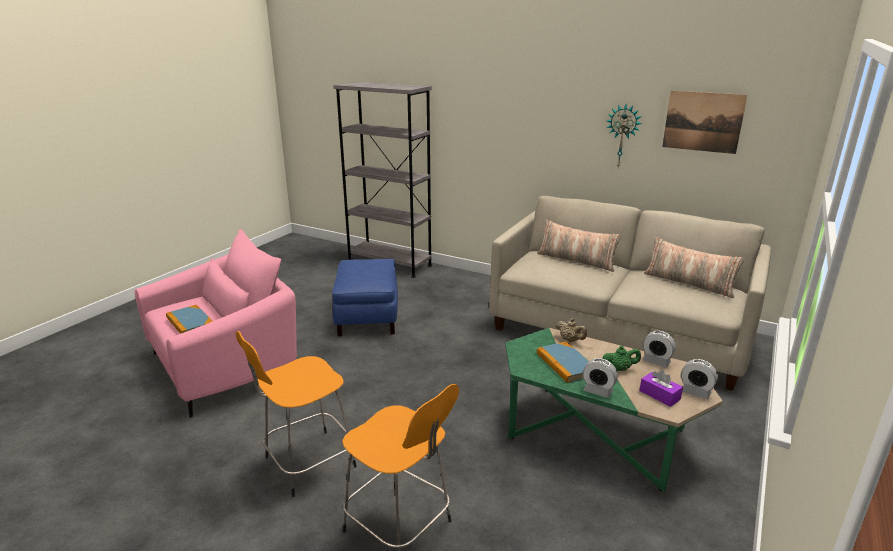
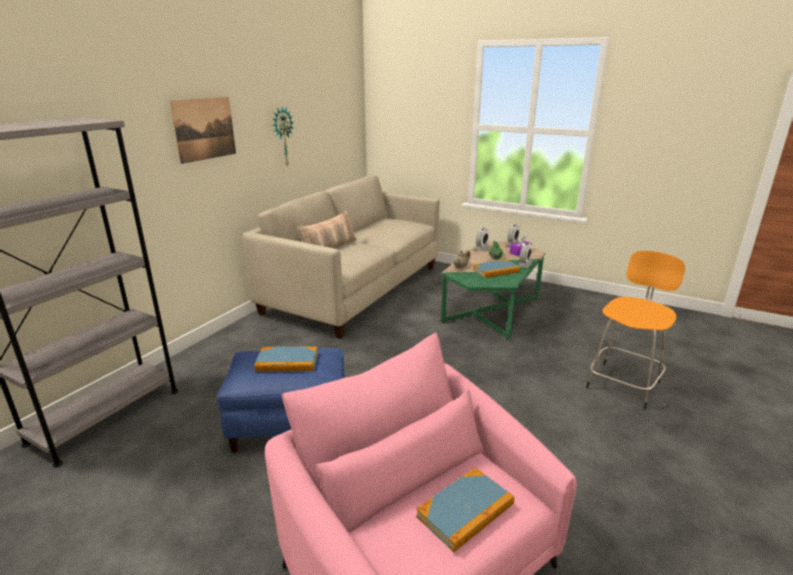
camera: 90 degrees left, 0 degrees up
orange stool [236,331,357,497] -> none
pillow [644,237,744,298] -> none
picture [662,91,747,154] -> picture moved to [169,97,236,164]
none -> book [254,346,318,372]

